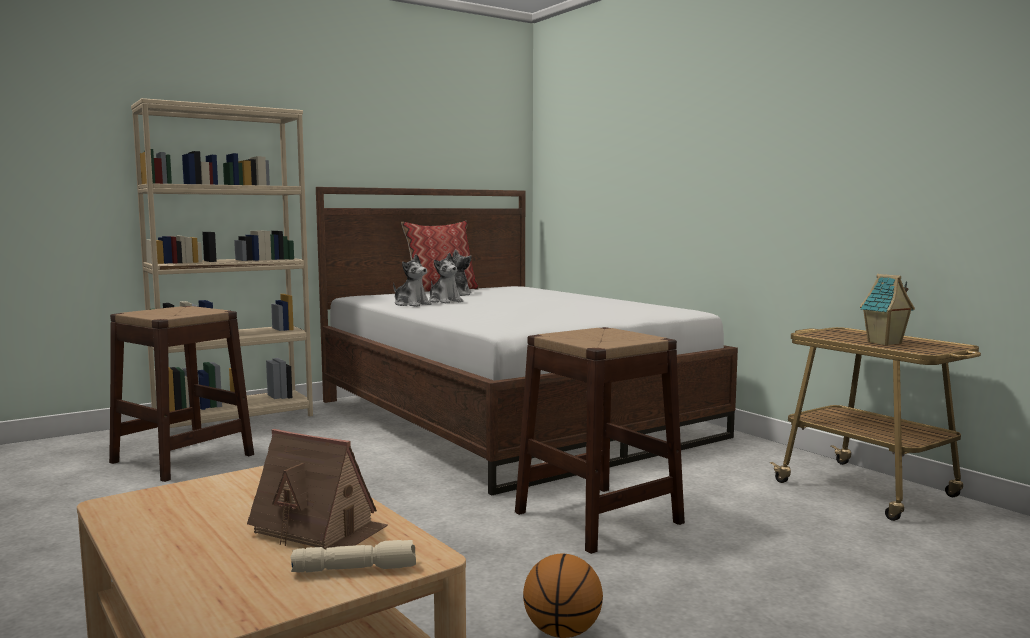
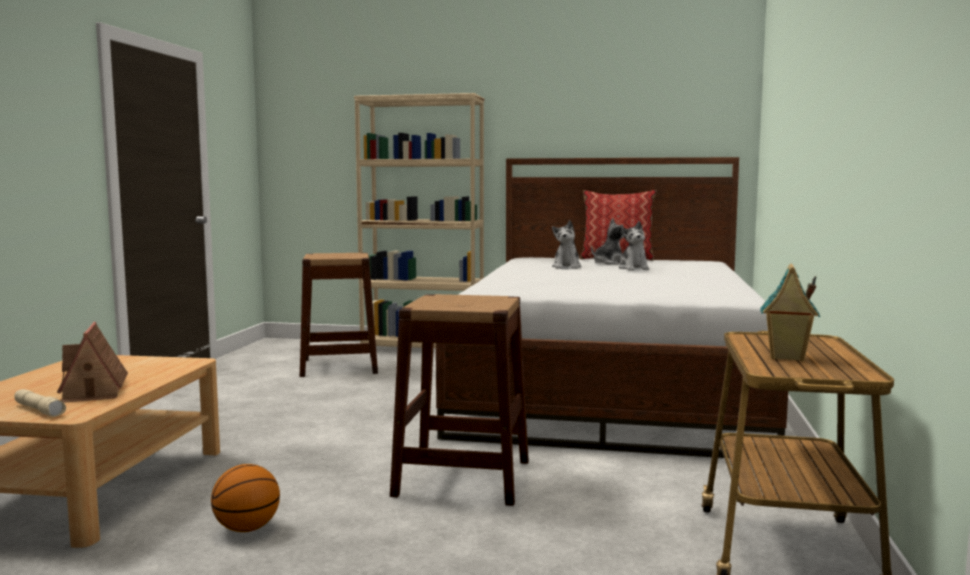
camera: 45 degrees right, 0 degrees up
plush toy [393,254,432,307] -> plush toy moved to [619,221,649,270]

